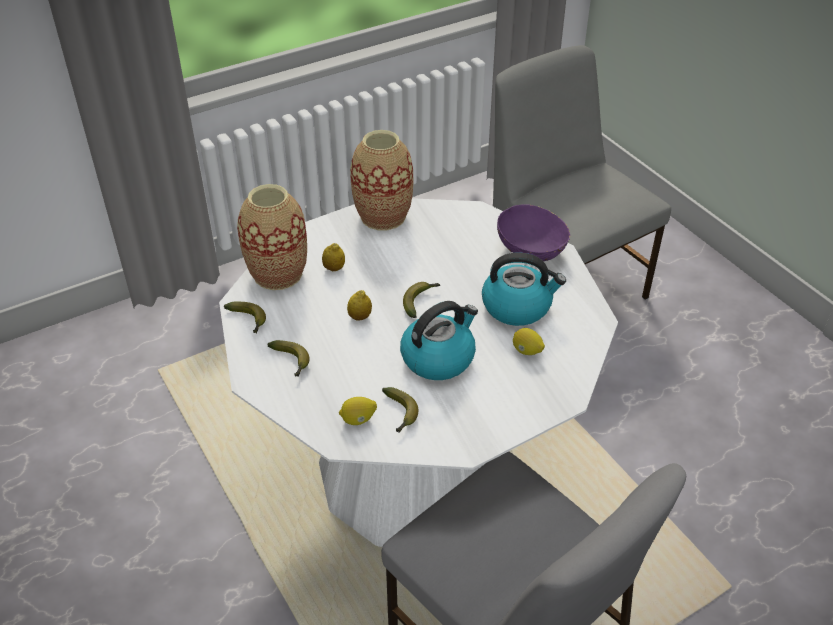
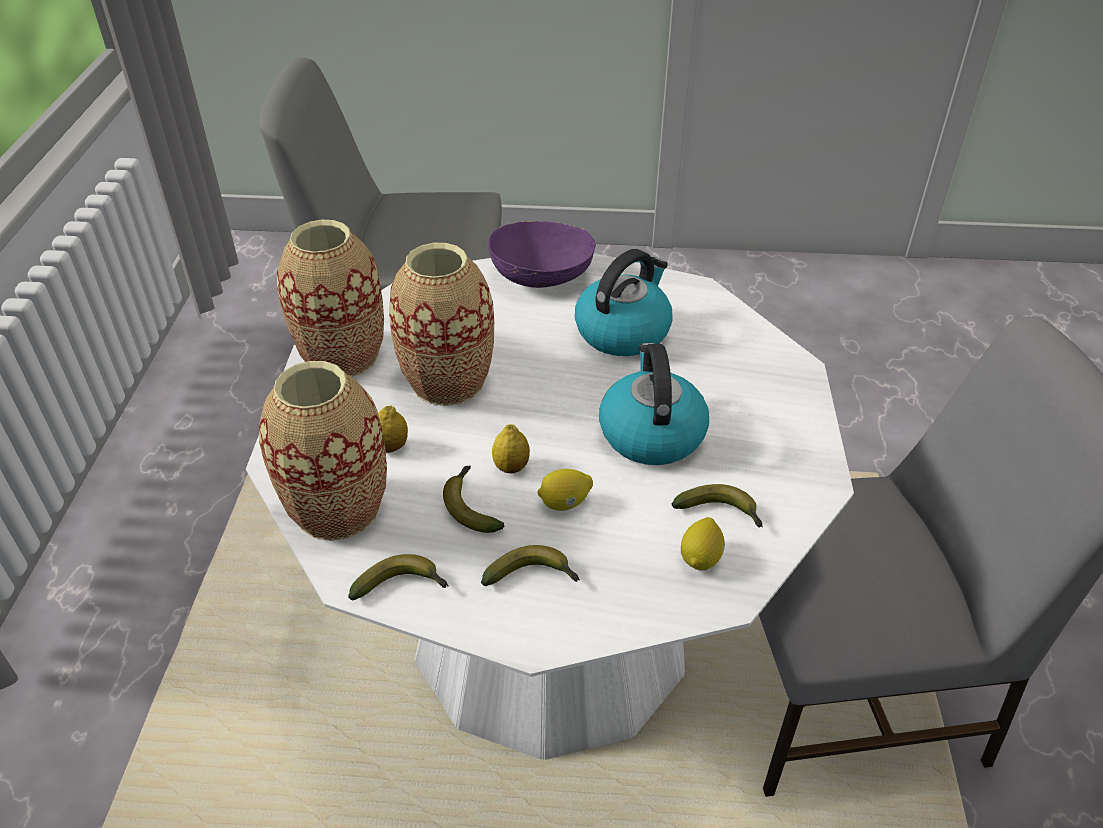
camera: 55 degrees left, 0 degrees up
banana [403,282,440,318] -> banana moved to [443,466,505,533]
lemon [513,328,545,355] -> lemon moved to [537,469,593,511]
none -> vase [389,243,494,406]

